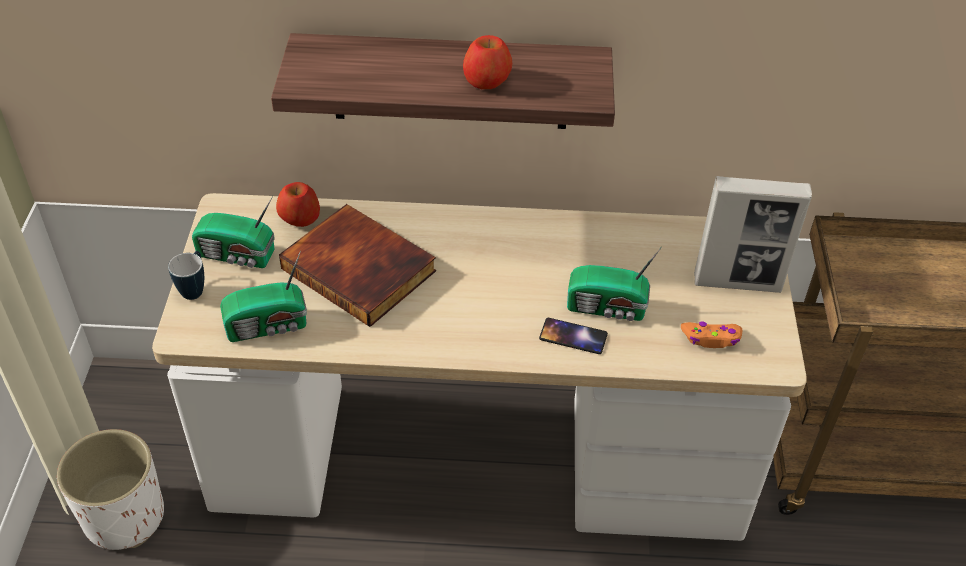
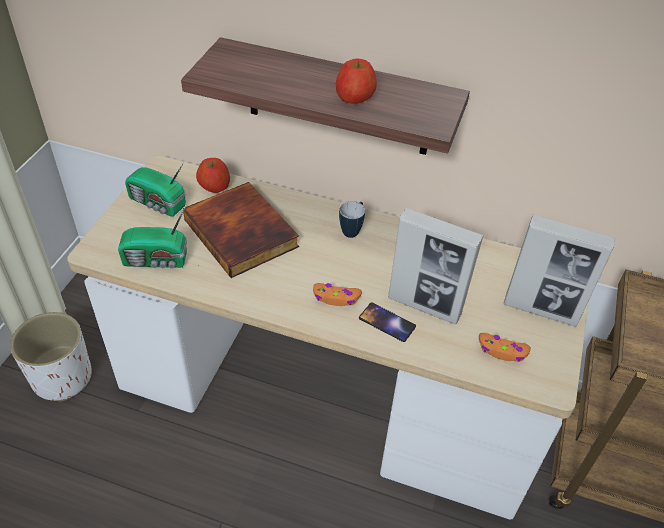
camera: 15 degrees right, 0 degrees up
mug [168,251,204,300] -> mug moved to [339,201,365,238]
radio [567,247,662,321] -> picture frame [388,208,484,324]
none -> orange game controller [313,283,362,306]

